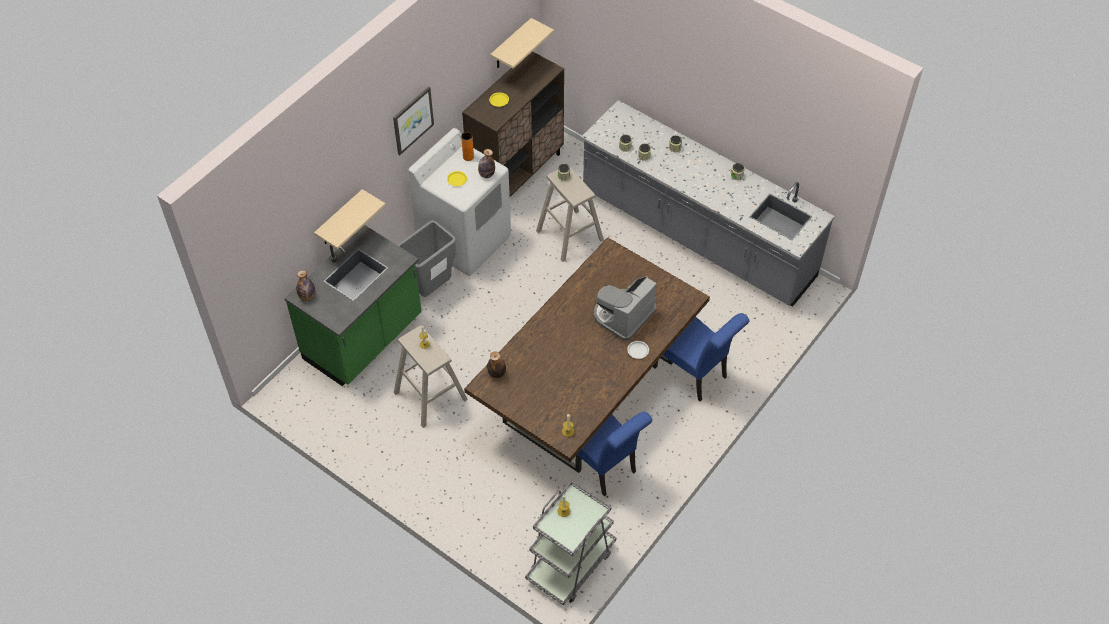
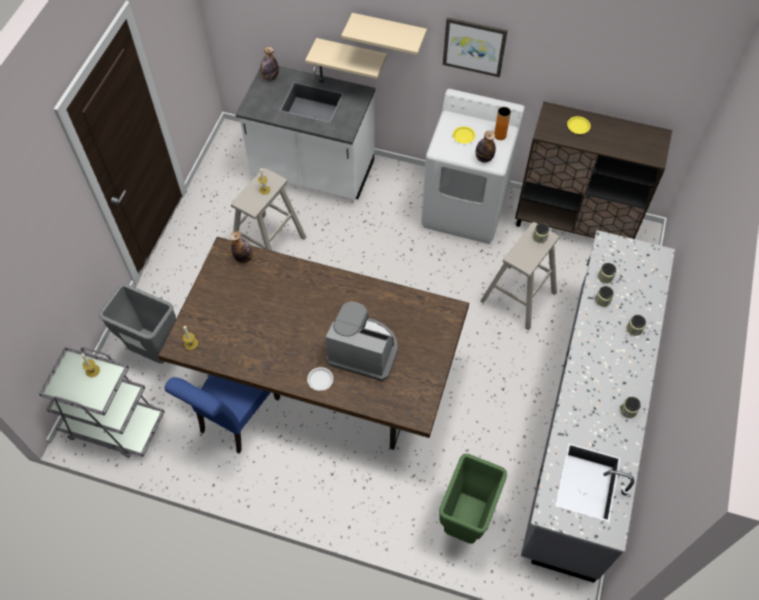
camera: 70 degrees right, 5 degrees up
green counter [284,225,422,386] -> white counter [235,65,375,199]
grey trash can [397,220,456,297] -> grey trash can moved to [99,284,176,364]
beige shelf [490,18,554,69] -> beige shelf moved to [341,13,427,55]
blue chair [653,313,749,402] -> none
none -> green trash can [439,454,507,544]

